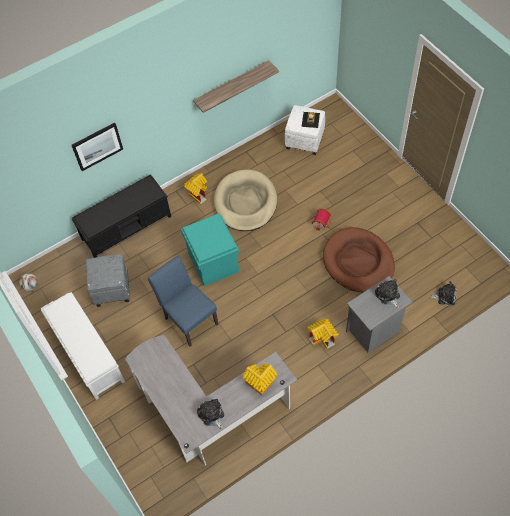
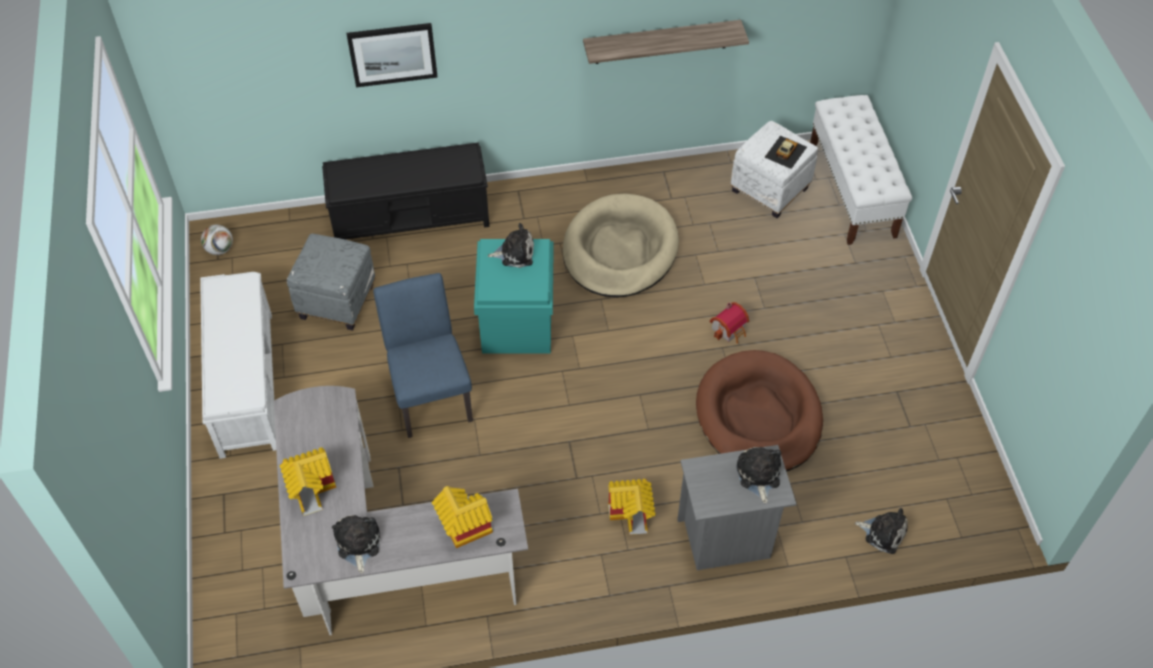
camera: 20 degrees right, 5 degrees down
toy house [184,173,207,204] -> toy house moved to [280,447,336,516]
none -> plush toy [488,223,534,268]
none -> white bench [810,95,912,245]

